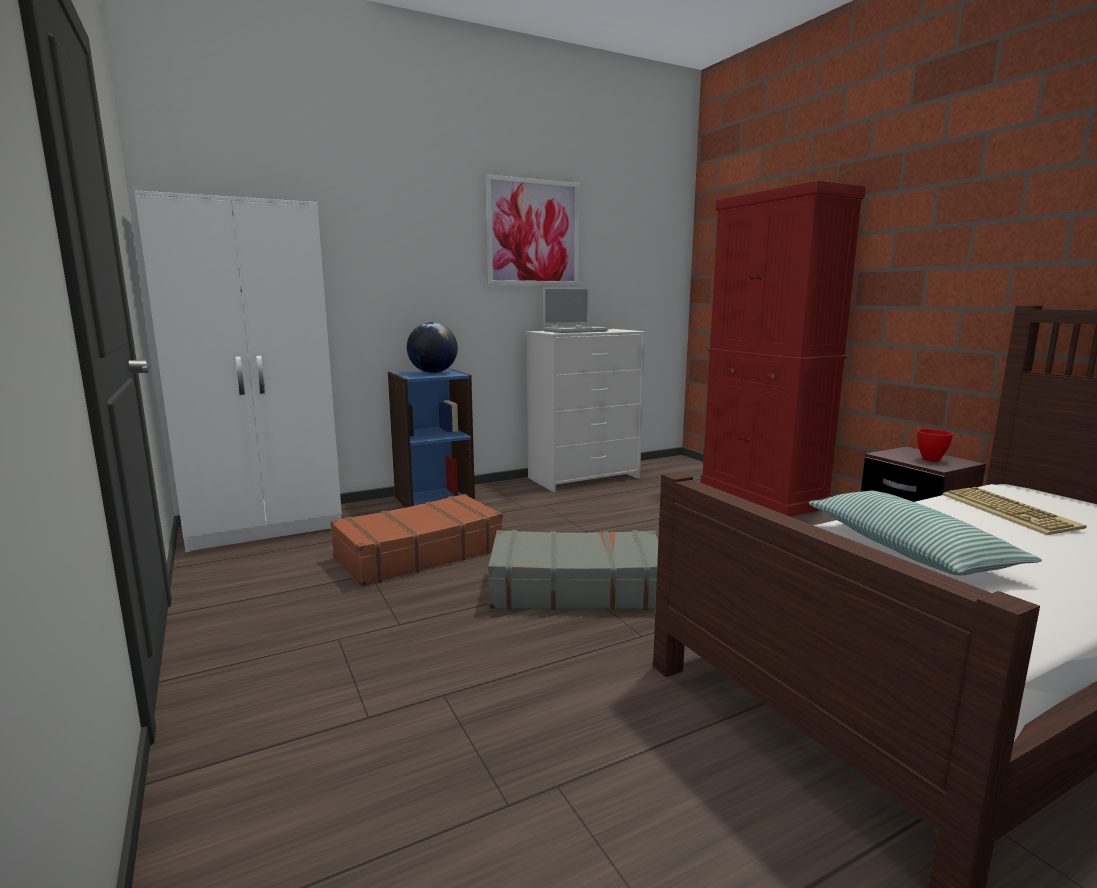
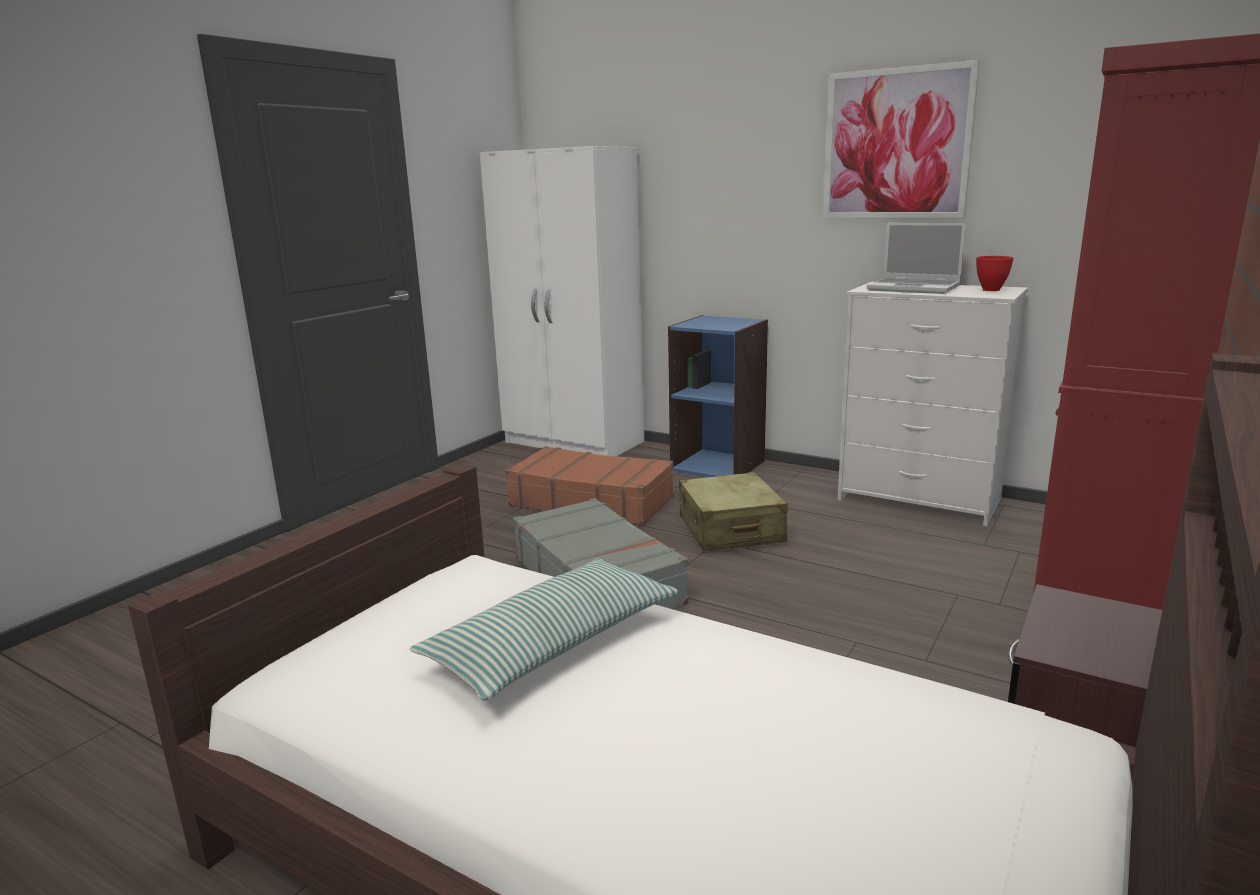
camera: 60 degrees right, 5 degrees up
globe [407,322,458,373] -> none
red bowl [917,429,953,462] -> red bowl moved to [976,256,1014,291]
keyboard [943,487,1087,535] -> none
none -> beige suitcase [679,472,788,551]

